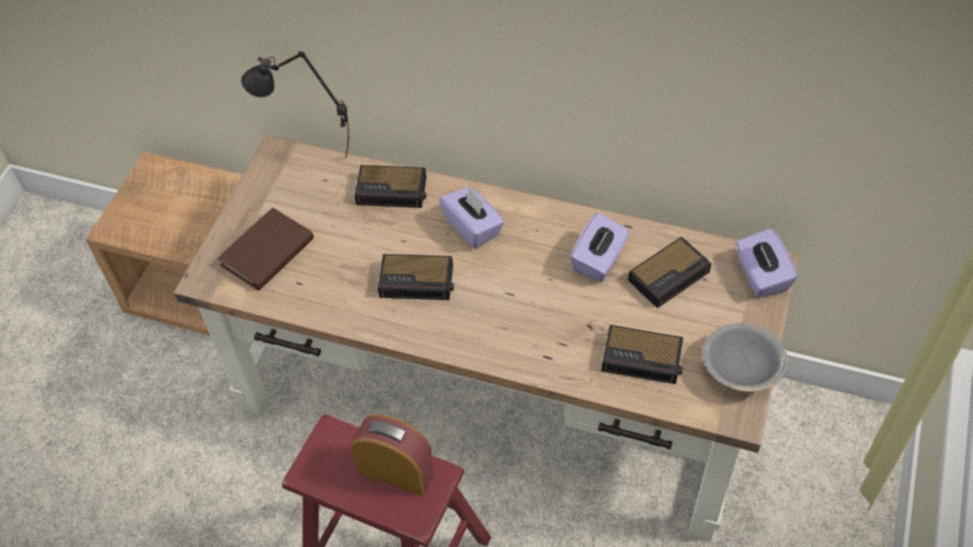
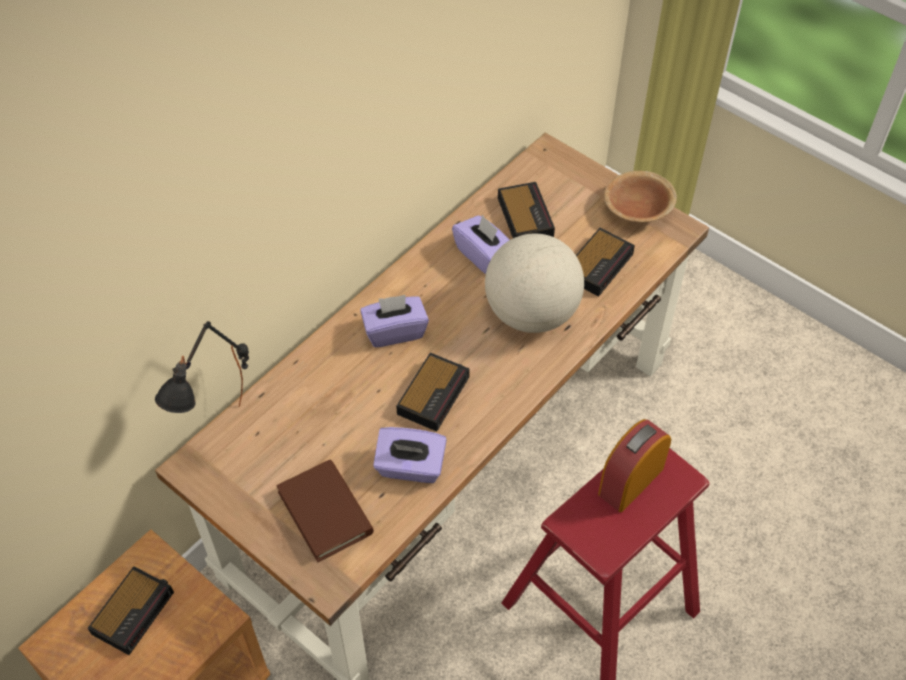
camera: 70 degrees left, 0 degrees up
alarm clock [354,165,426,208] -> alarm clock moved to [88,566,174,655]
grey bowl [702,323,788,392] -> brown bowl [604,171,677,223]
purple tissue box [736,228,797,298] -> purple tissue box moved to [373,427,447,483]
none -> globe [485,234,584,333]

